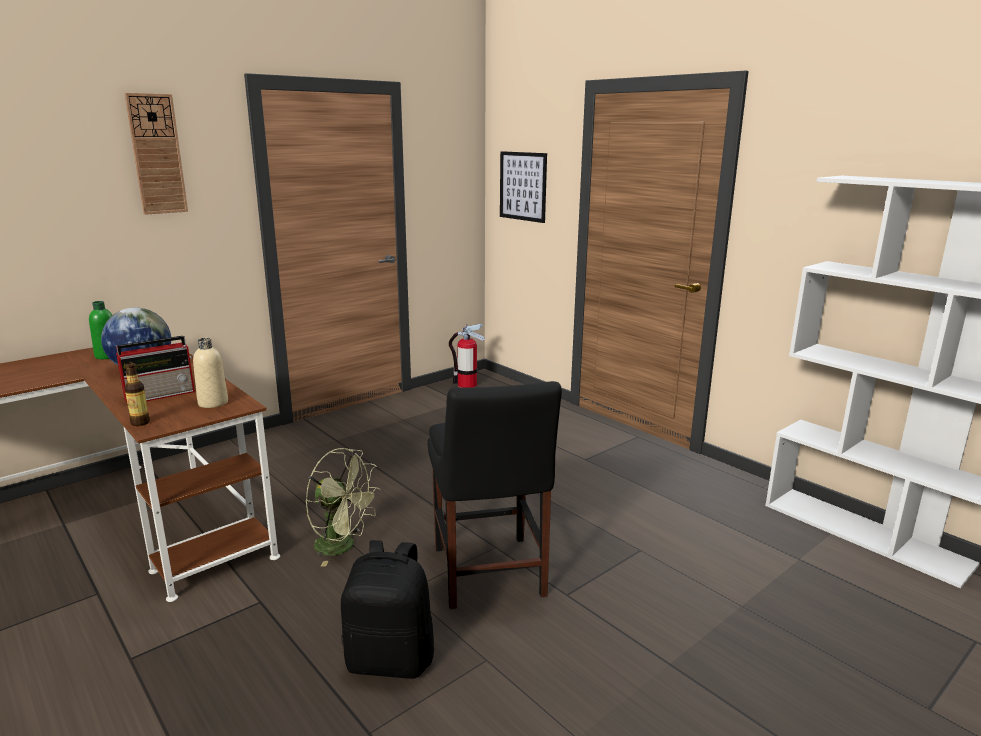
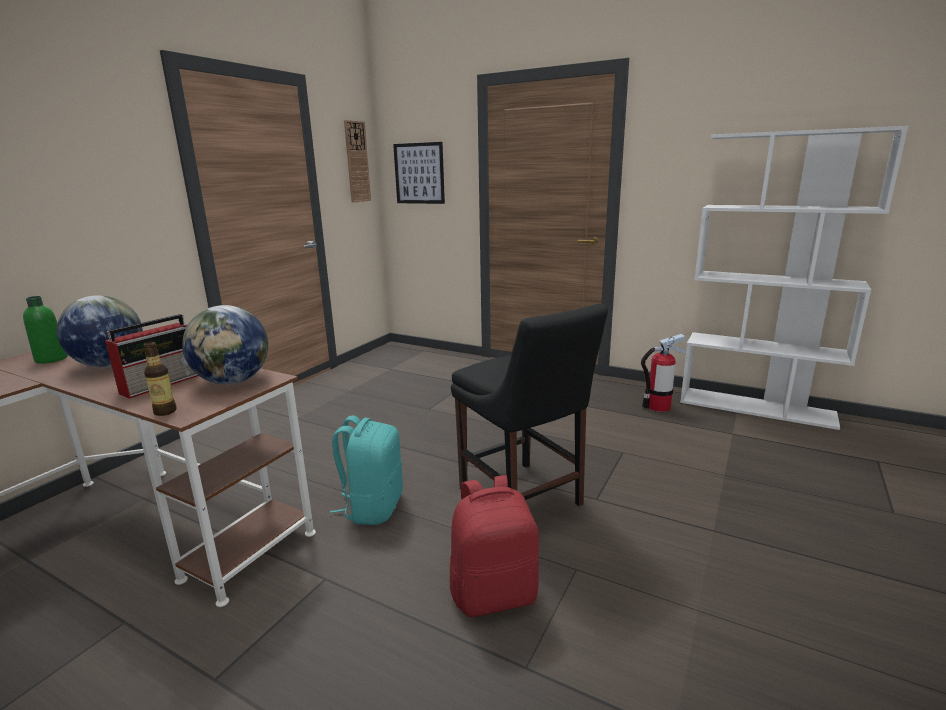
camera: 20 degrees left, 0 degrees up
wall clock [124,93,188,215] -> wall clock moved to [344,120,371,203]
beige bottle [193,338,228,408] -> globe [182,305,268,384]
green fan [305,448,381,567] -> turquoise backpack [330,416,403,525]
black backpack [341,540,434,679] -> red backpack [450,475,539,617]
fire extinguisher [449,324,485,388] -> fire extinguisher moved to [641,334,686,412]

